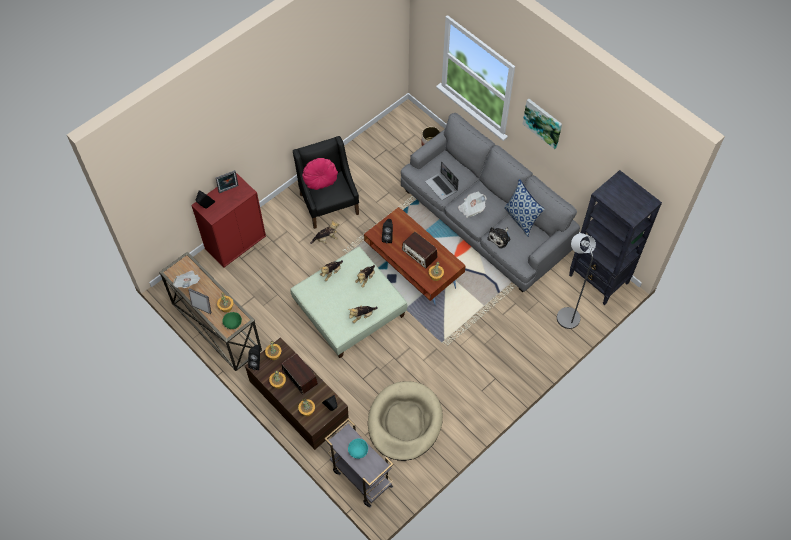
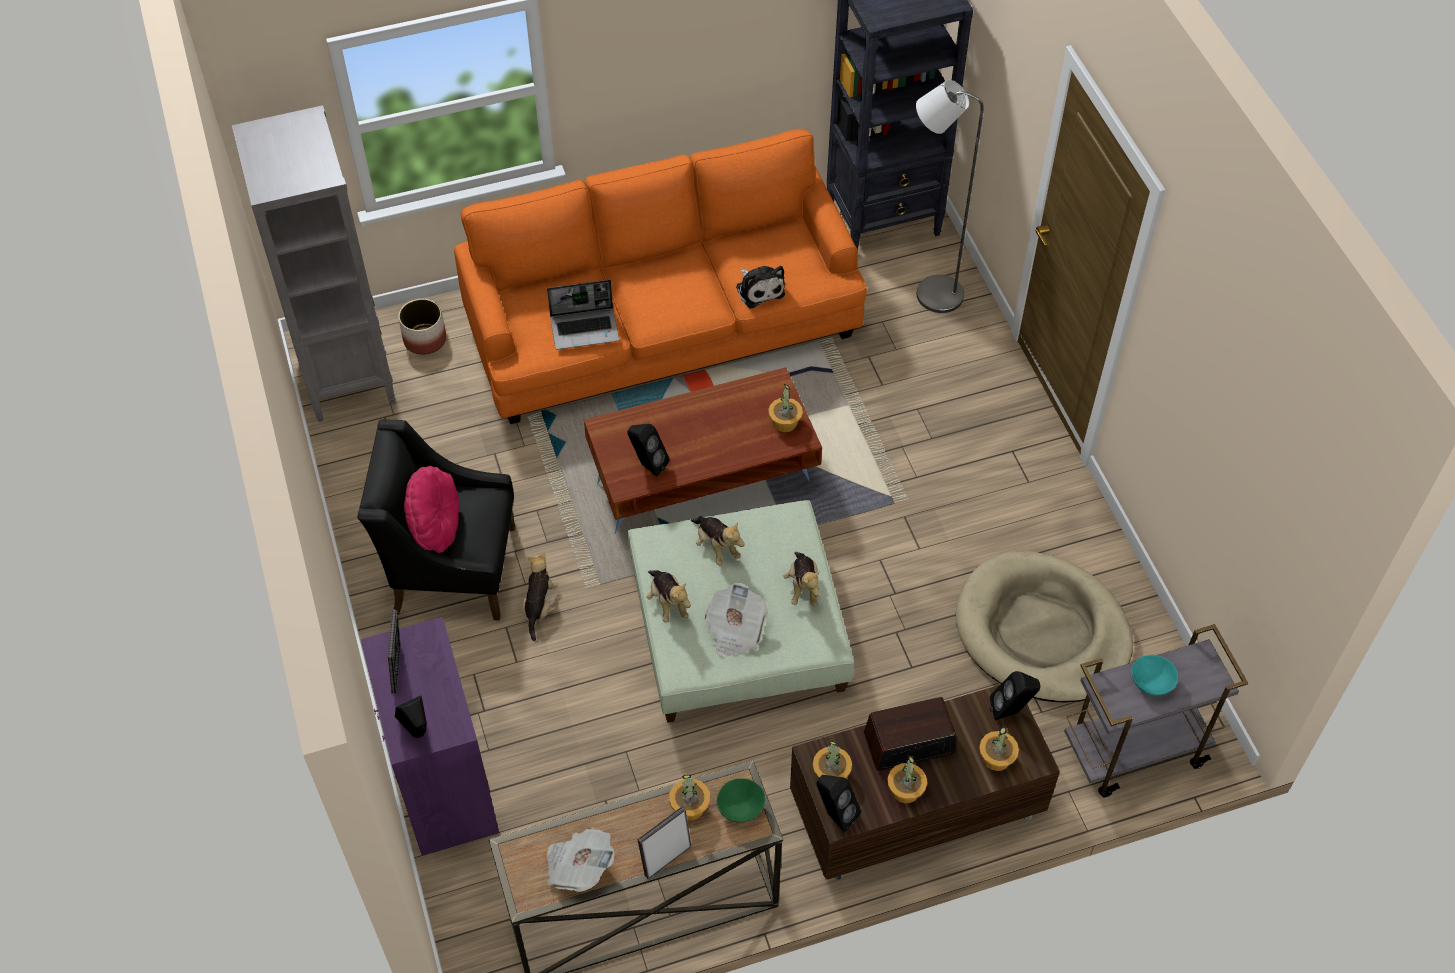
camera: 65 degrees left, 5 degrees down
red cabinet [191,173,266,267] -> purple cabinet [361,617,499,856]
grey sofa [401,113,580,292] -> orange sofa [454,129,867,424]
radio [402,232,438,268] -> none
newspaper [458,192,487,218] -> newspaper moved to [705,583,768,657]
pillow [504,179,545,237] -> none
picture [523,99,562,149] -> none
none -> grey bookcase [231,105,396,422]

